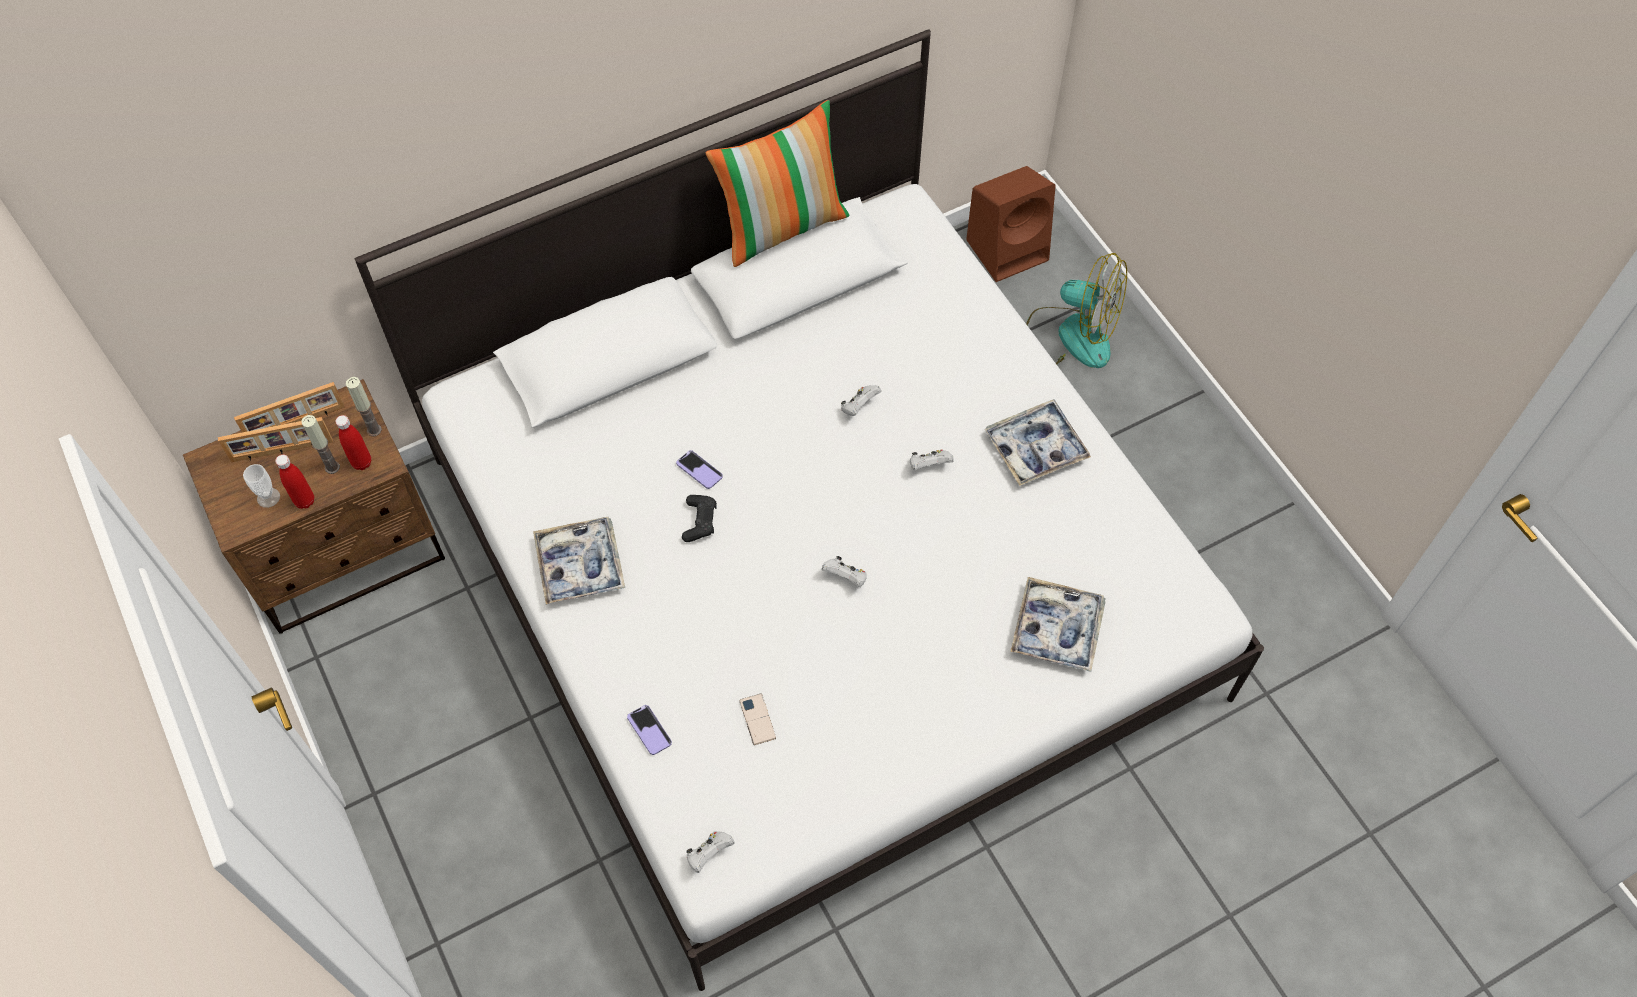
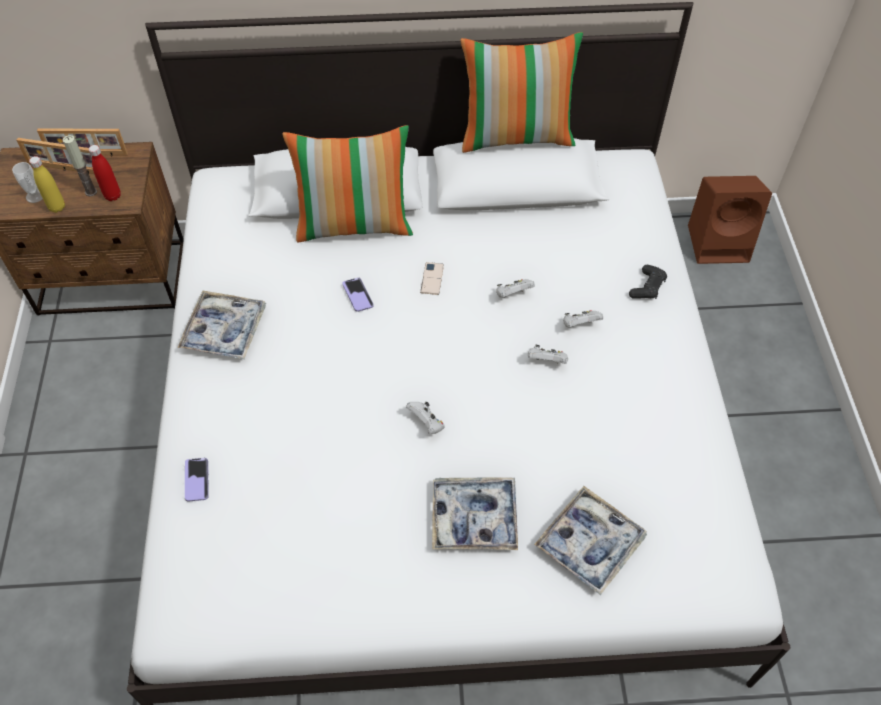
camera: 25 degrees right, 5 degrees down
red bottle [275,455,314,509] -> yellow bottle [29,156,65,213]
candle [346,377,382,436] -> none
black game controller [682,495,717,542] -> black game controller moved to [629,265,667,299]
white game controller [686,831,735,873] -> white game controller moved to [563,310,603,327]
phone [740,693,776,745] -> phone moved to [420,262,444,295]
tray [985,399,1091,486] -> tray moved to [432,477,518,550]
fan [1026,253,1127,368] -> none
none -> pillow [282,125,413,243]

